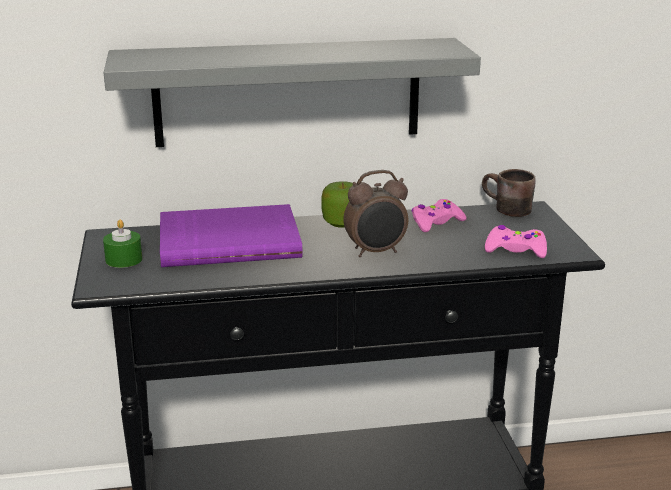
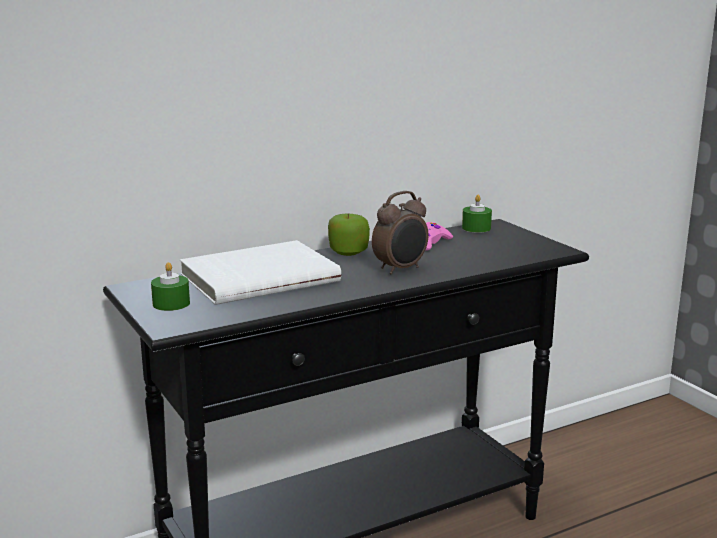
camera: 20 degrees left, 5 degrees down
grey shelf [104,38,481,147] -> none
purple book [160,204,303,267] -> white book [180,240,341,305]
brown mug [482,169,536,217] -> green candle [462,195,492,233]
pink game controller [485,225,547,258] -> none

